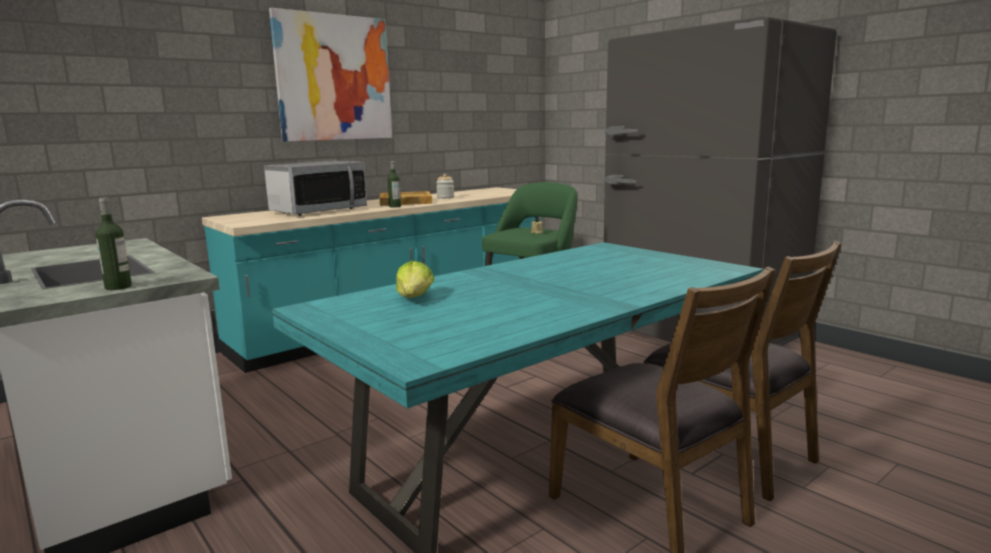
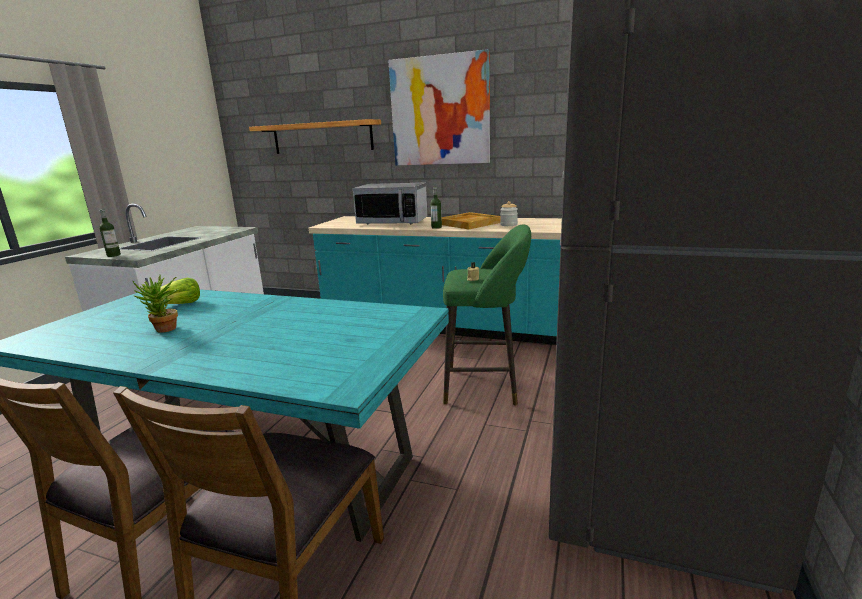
camera: 60 degrees right, 5 degrees up
none -> potted plant [133,275,179,333]
none -> shelf [249,119,381,154]

